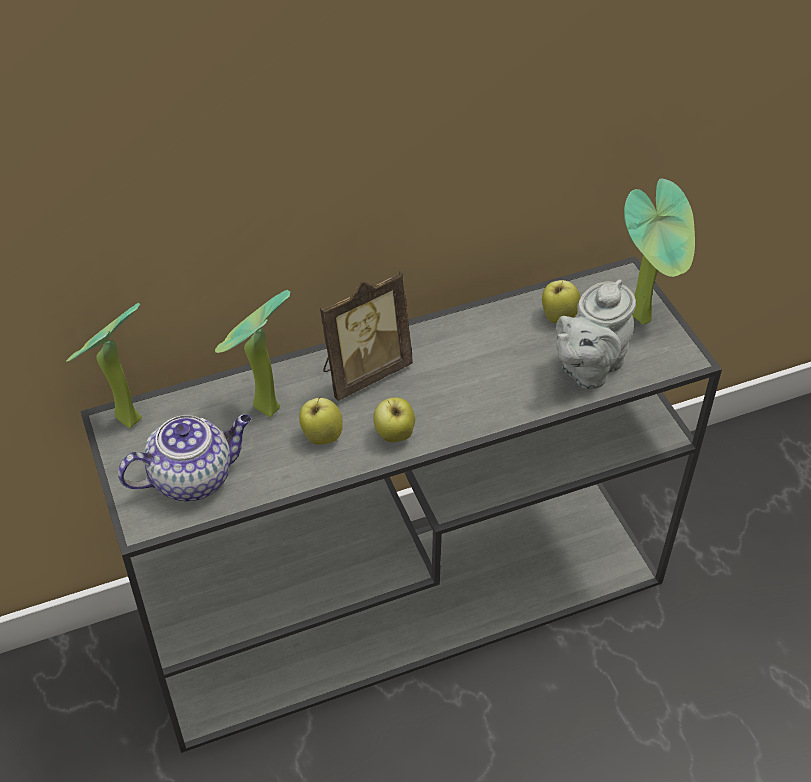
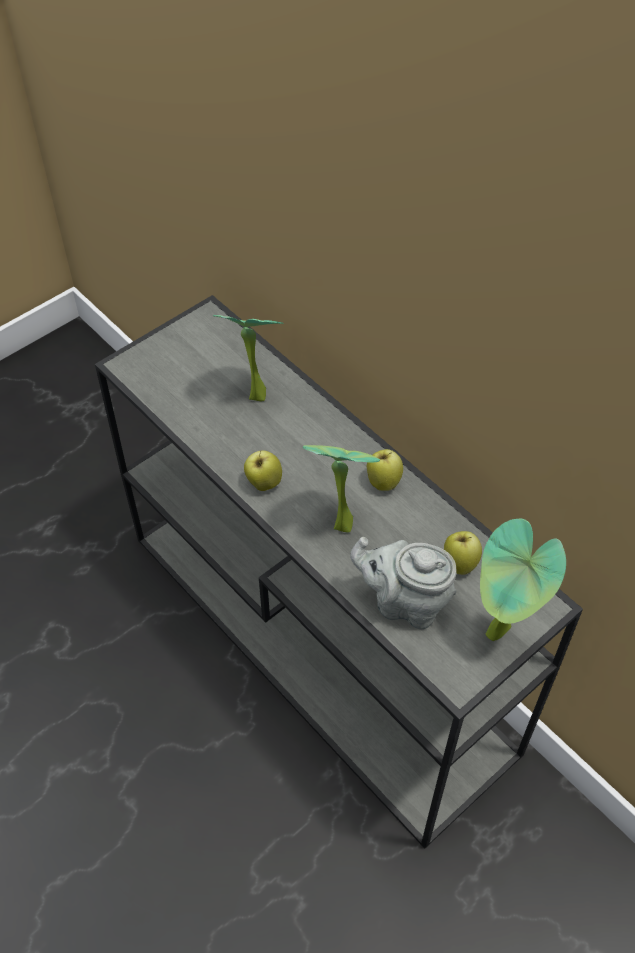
camera: 70 degrees right, 5 degrees up
potted plant [67,303,142,429] -> potted plant moved to [303,445,380,533]
teapot [118,414,251,501] -> none
apple [299,396,343,445] -> apple moved to [367,449,403,491]
picture frame [320,271,413,401] -> none

